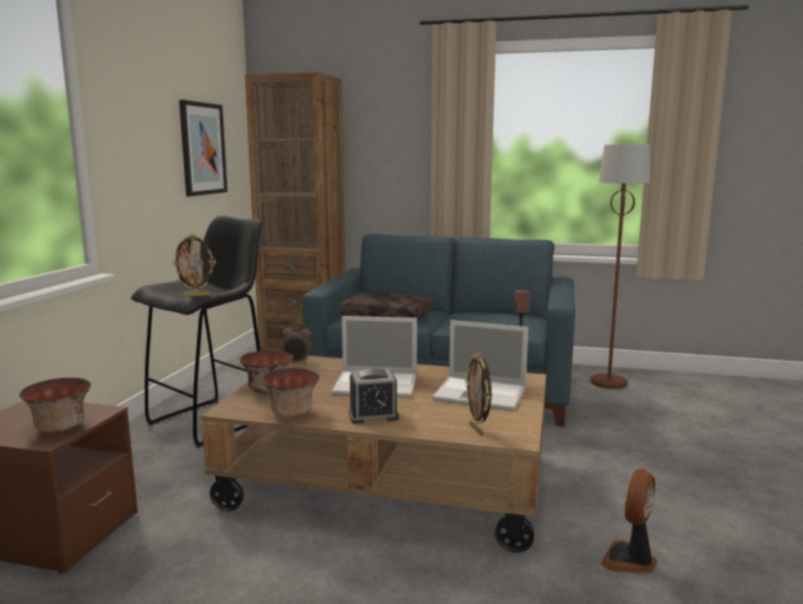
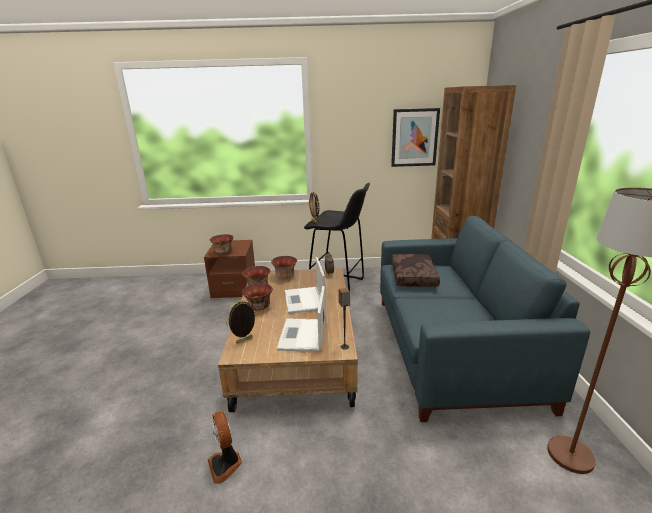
camera: 75 degrees right, 10 degrees up
alarm clock [348,368,399,424] -> bowl [242,283,273,311]
fan [601,469,657,572] -> fan turned 135 degrees counterclockwise [207,411,242,484]

